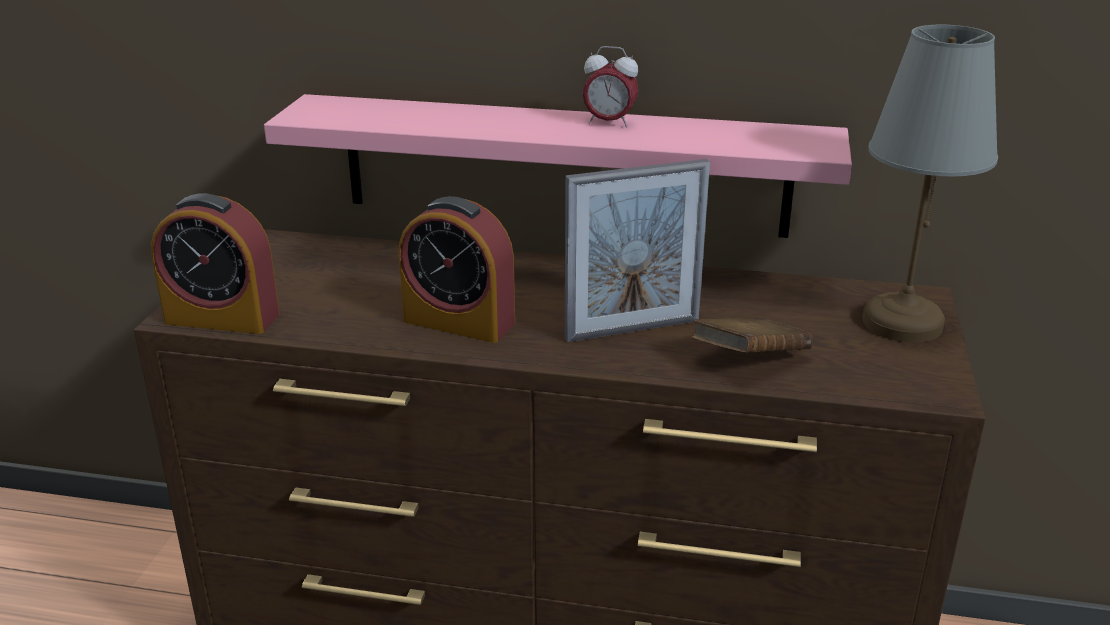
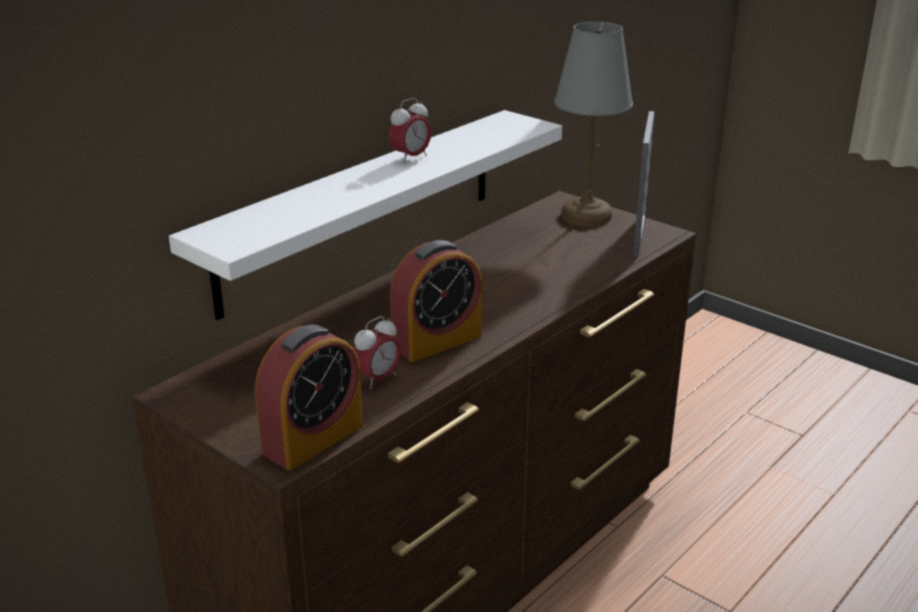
camera: 60 degrees left, 0 degrees up
pink shelf [264,94,852,238] -> white shelf [169,110,562,321]
picture frame [565,159,710,342] -> picture frame moved to [633,111,654,257]
brown book [692,317,813,353] -> none
none -> alarm clock [354,316,401,389]

